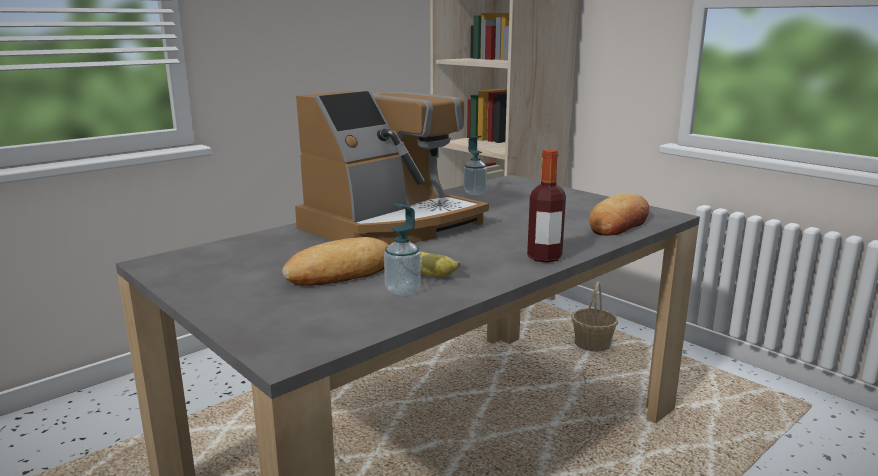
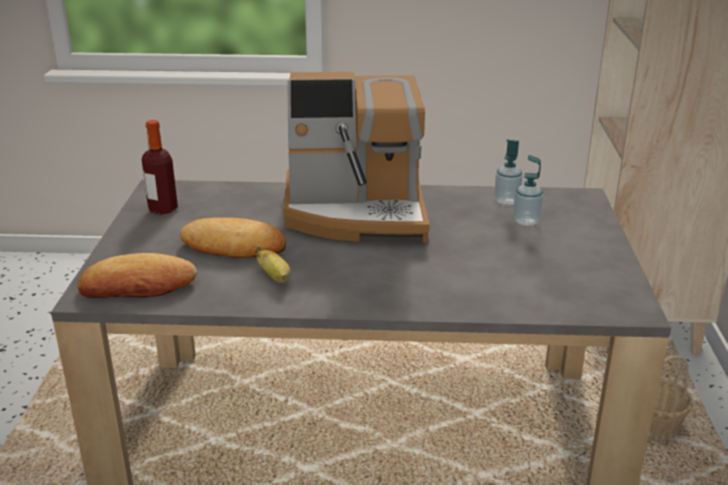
camera: 45 degrees right, 10 degrees up
soap dispenser [384,203,421,296] -> soap dispenser moved to [513,155,544,226]
bottle [527,149,566,263] -> bottle moved to [142,120,178,215]
bread [589,193,649,236] -> bread moved to [78,253,197,298]

